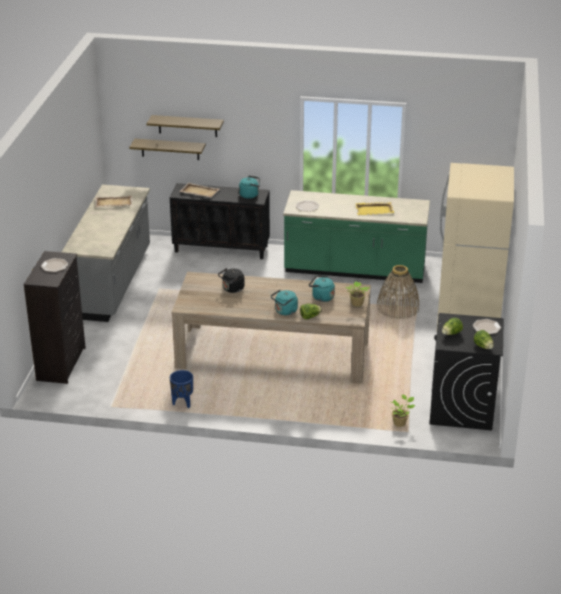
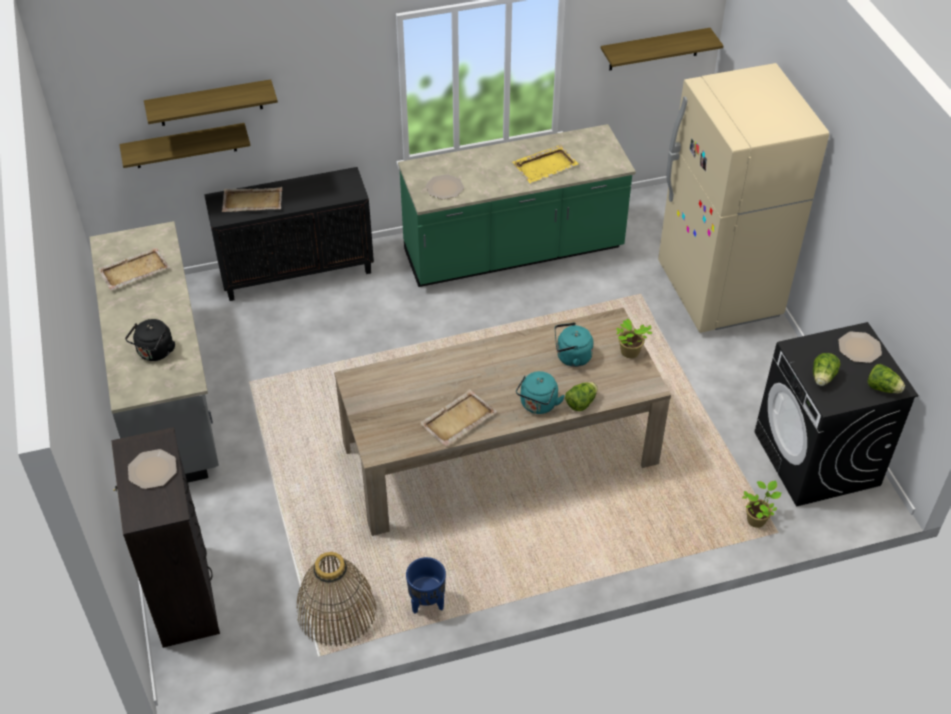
camera: 25 degrees left, 15 degrees up
black kettle [218,268,245,293] -> black kettle moved to [125,319,175,361]
turquoise kettle [239,176,260,199] -> none
basket [377,265,420,319] -> basket moved to [296,552,377,646]
none -> beige tray [420,389,497,447]
none -> shelf [601,28,724,70]

